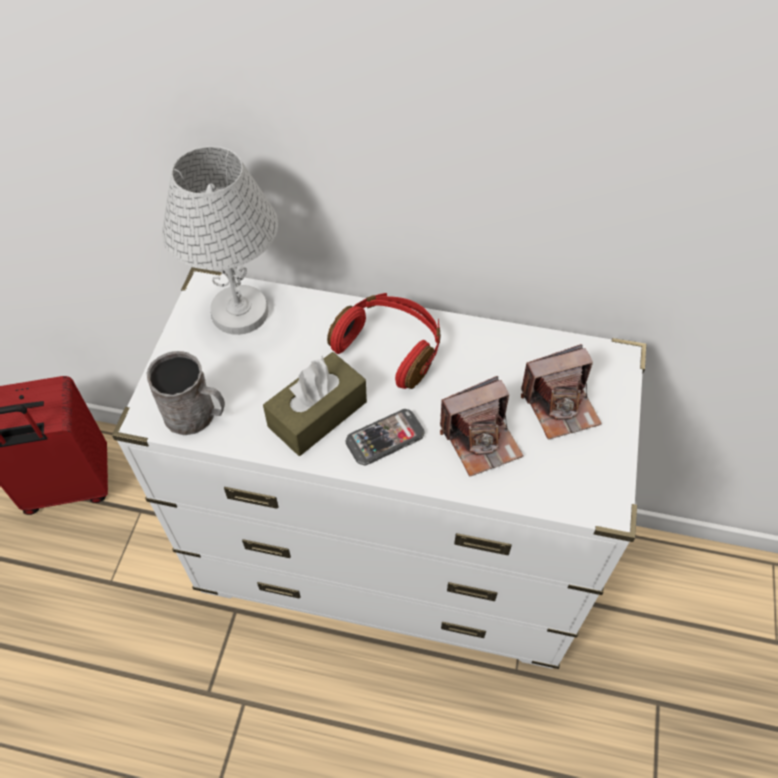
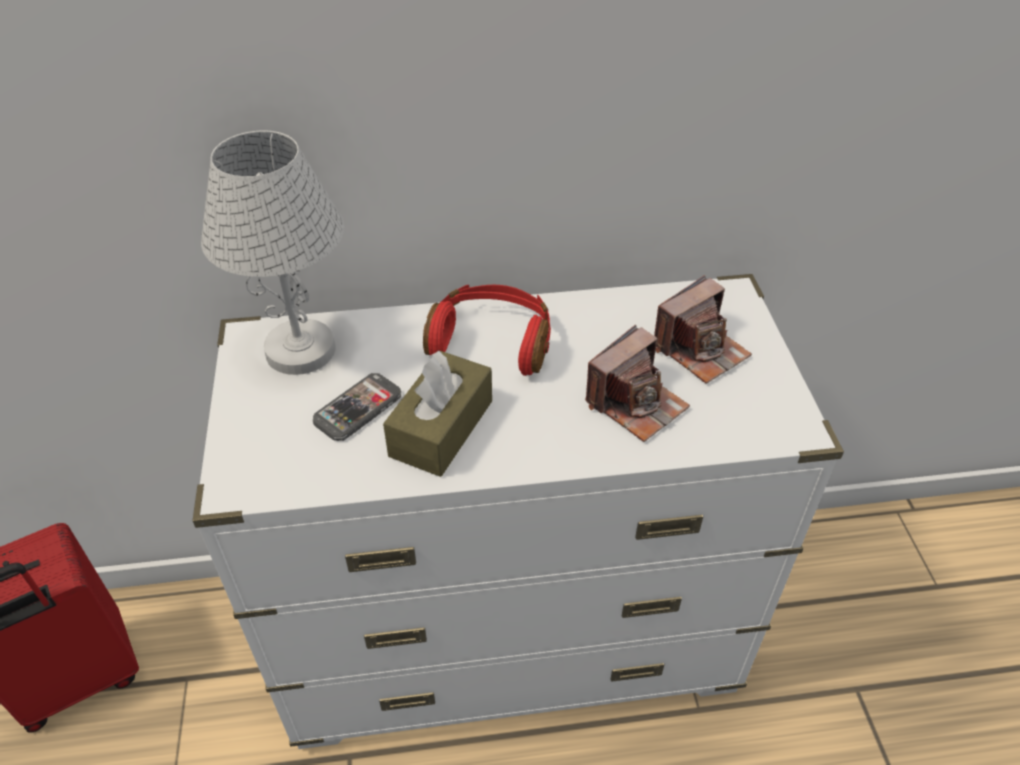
camera: 20 degrees left, 10 degrees down
grey mug [147,351,225,435] -> none
phone [346,409,425,465] -> phone moved to [313,373,401,441]

